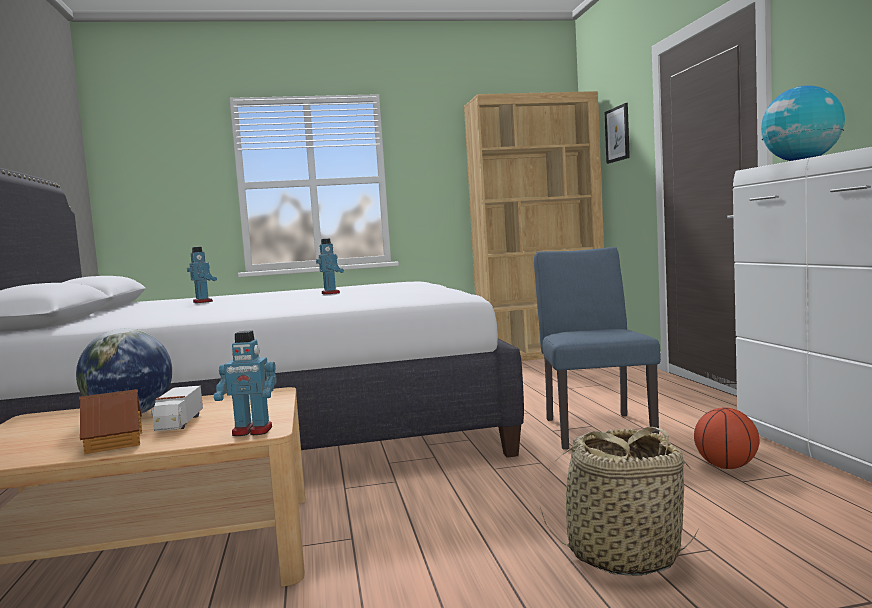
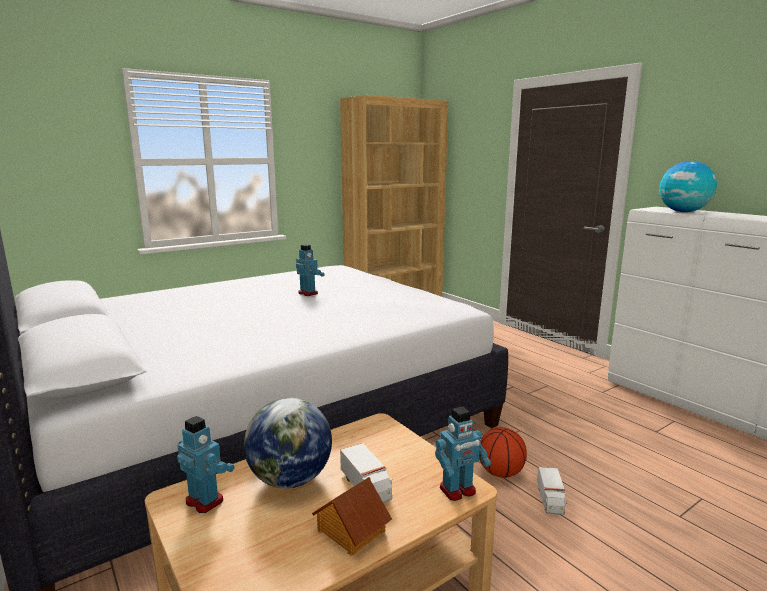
camera: 25 degrees left, 10 degrees up
toy robot [187,247,217,303] -> toy robot moved to [177,416,235,513]
blue chair [534,247,661,449] -> none
basket [540,427,698,576] -> none
picture [605,103,630,164] -> none
basketball [694,408,760,469] -> basketball moved to [479,427,527,478]
none -> toy truck [537,467,567,515]

